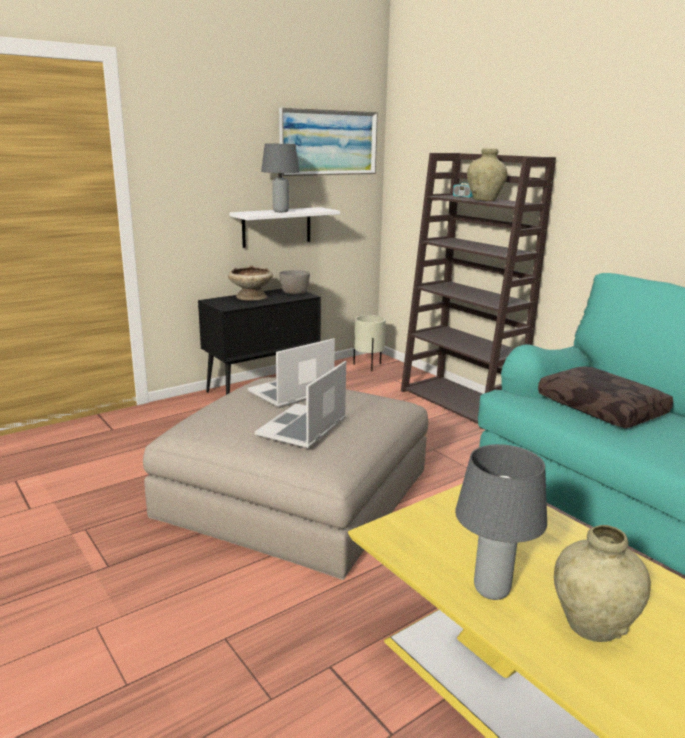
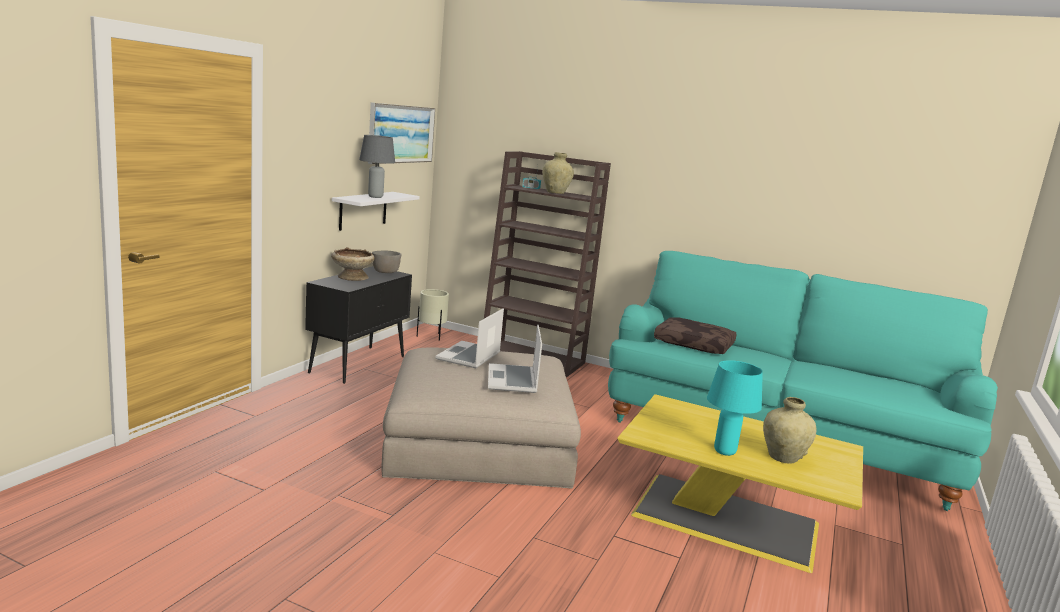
camera: 30 degrees left, 5 degrees down
grey table lamp [455,444,547,600] -> turquoise table lamp [707,360,763,456]

